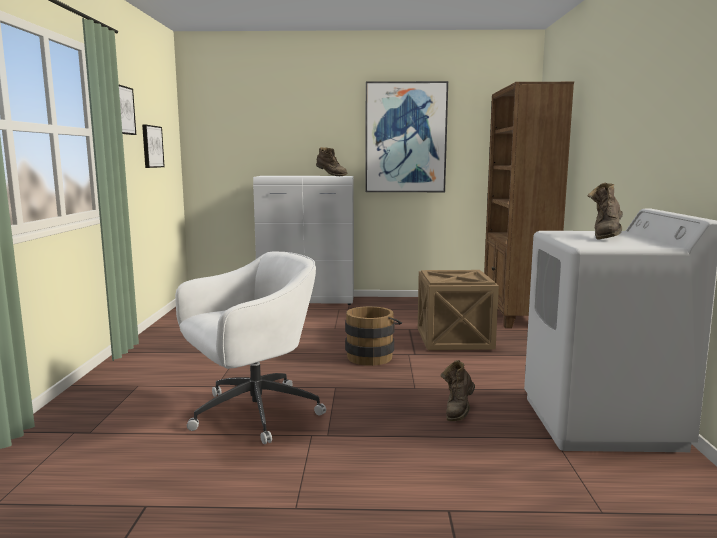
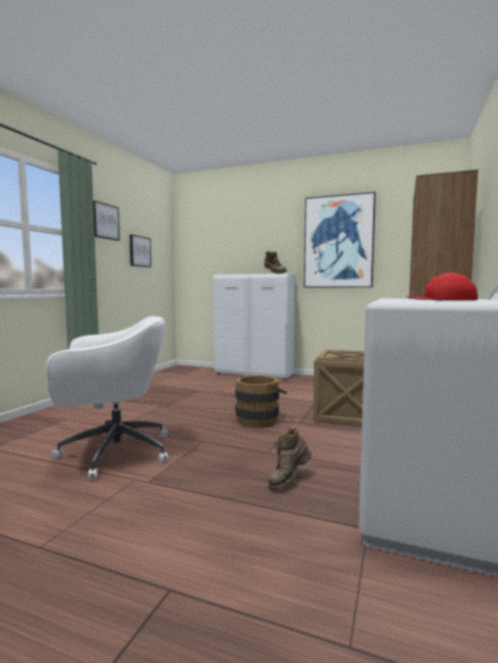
camera: 20 degrees right, 5 degrees down
brown boot [587,182,623,240] -> red cap [407,273,478,300]

